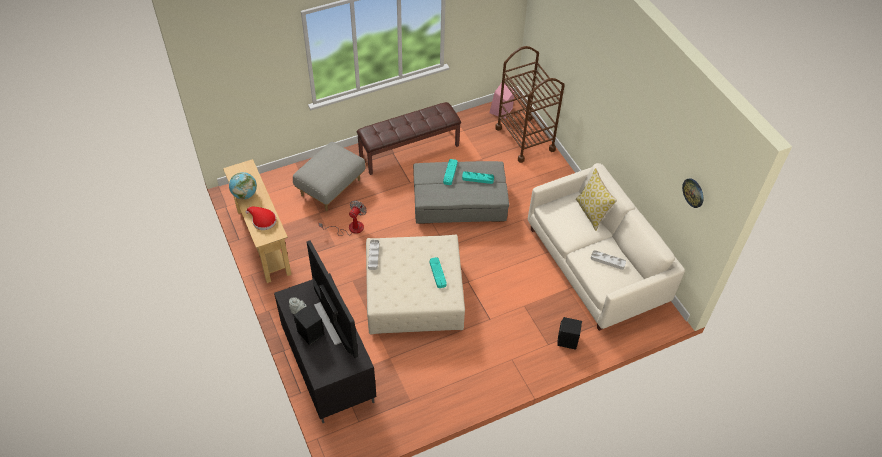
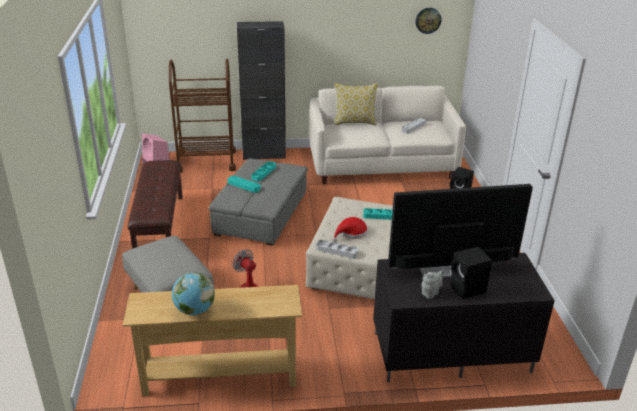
camera: 70 degrees left, 20 degrees down
red hat [246,207,277,230] -> red hat moved to [332,217,368,242]
none -> black cabinet [237,21,286,160]

